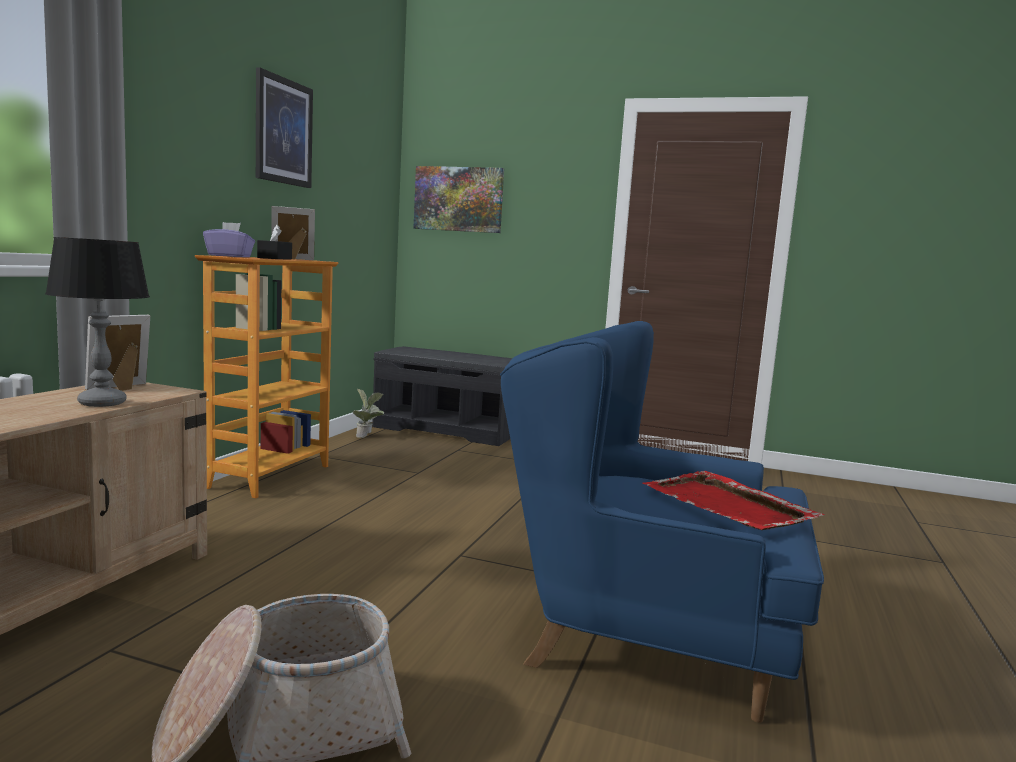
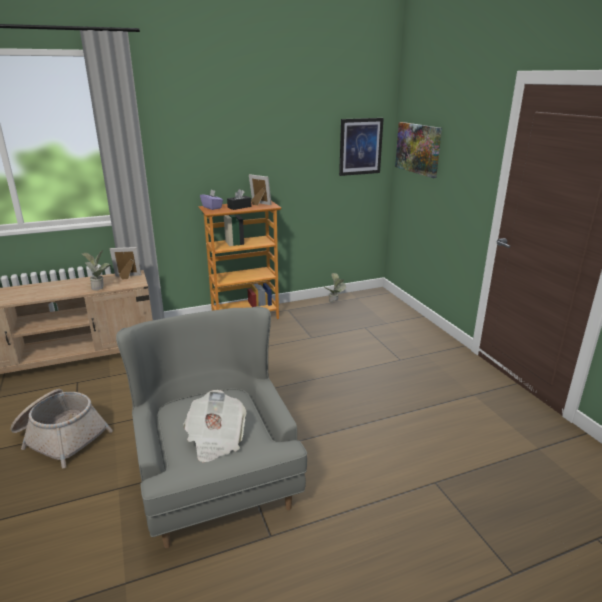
camera: 50 degrees right, 15 degrees up
table lamp [45,237,150,407] -> potted plant [81,250,111,291]
picture [256,67,313,188] -> picture moved to [339,118,384,176]
grey bench [372,346,512,446] -> none
blue armchair [500,321,824,723] -> grey armchair [116,306,307,548]
red tray [642,471,825,530] -> newspaper [184,390,247,462]

